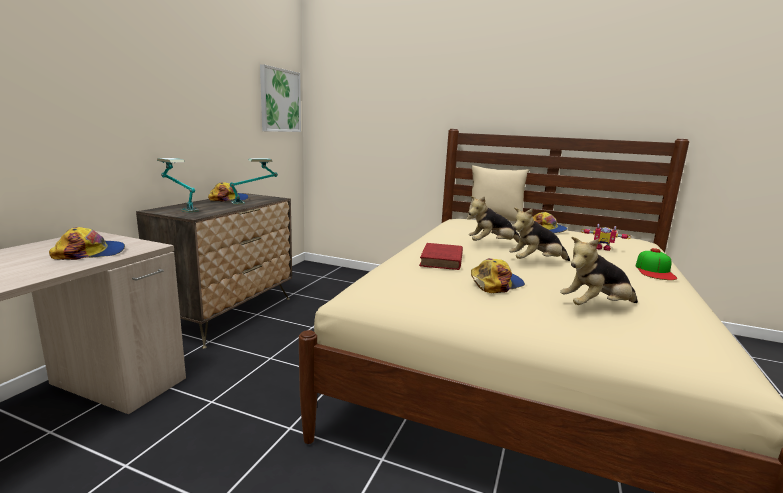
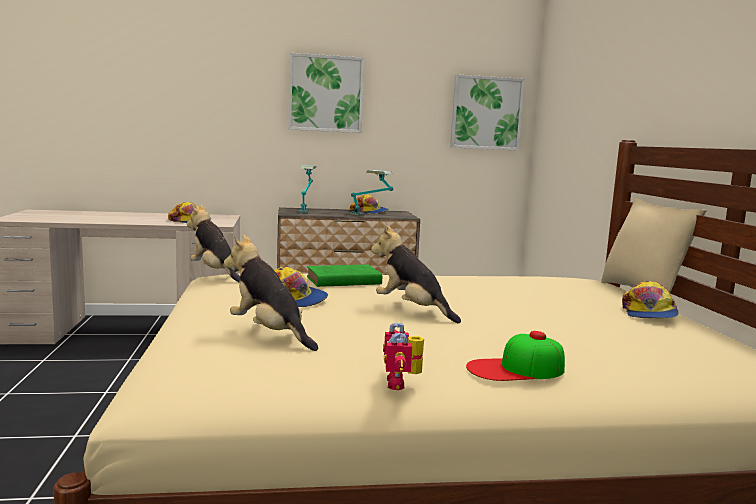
camera: 60 degrees right, 5 degrees down
red book [419,243,463,270] -> green book [307,265,382,287]
plush toy [468,196,520,243] -> plush toy moved to [187,204,240,282]
toy robot [581,224,631,251] -> toy robot moved to [383,322,424,390]
none -> picture [288,53,365,133]

